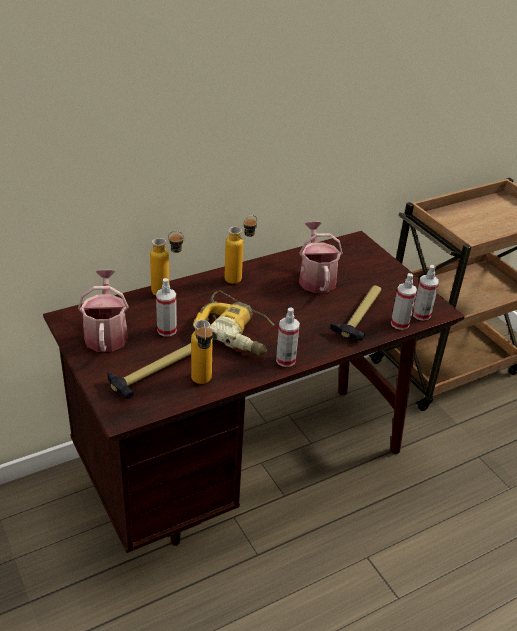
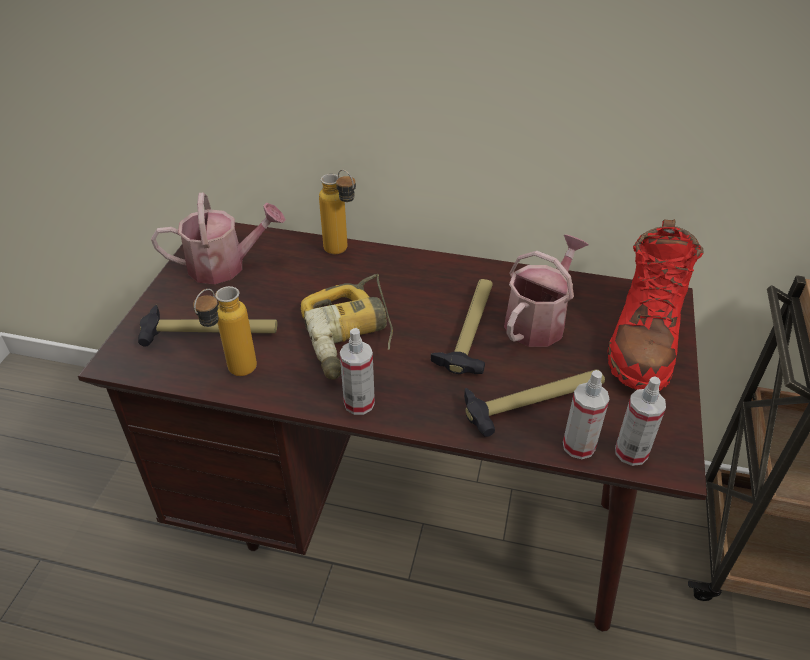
camera: 45 degrees right, 5 degrees up
watering can [78,270,128,352] -> watering can turned 45 degrees clockwise [151,193,286,284]
spray bottle [156,278,177,336] -> none
bottle [224,215,257,284] -> none
none -> hammer [431,279,493,374]
none -> red boot [607,219,704,391]

